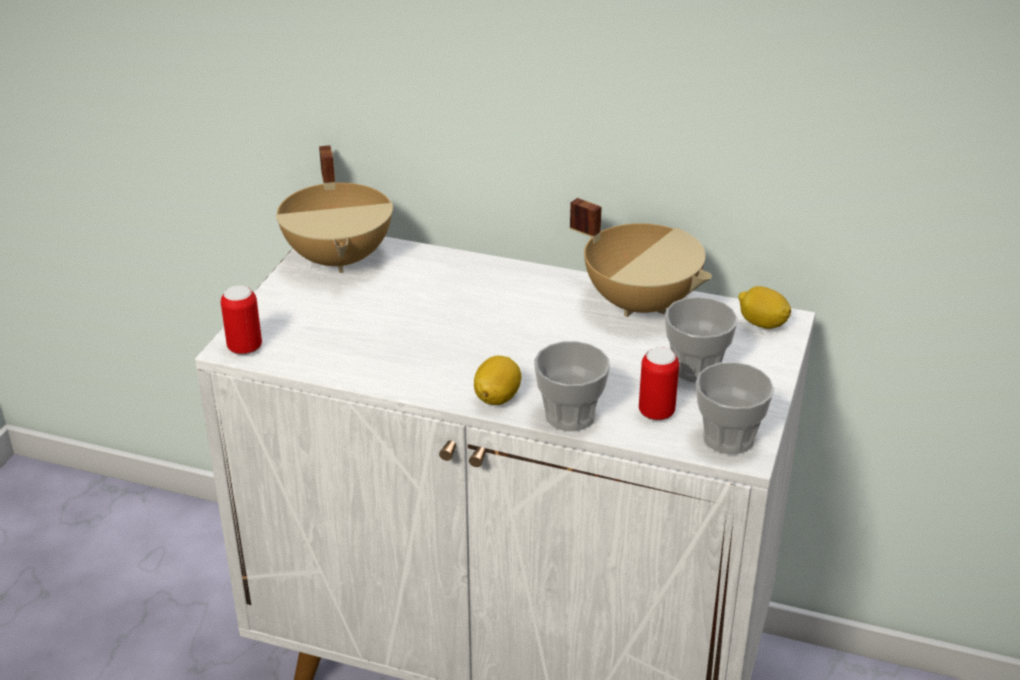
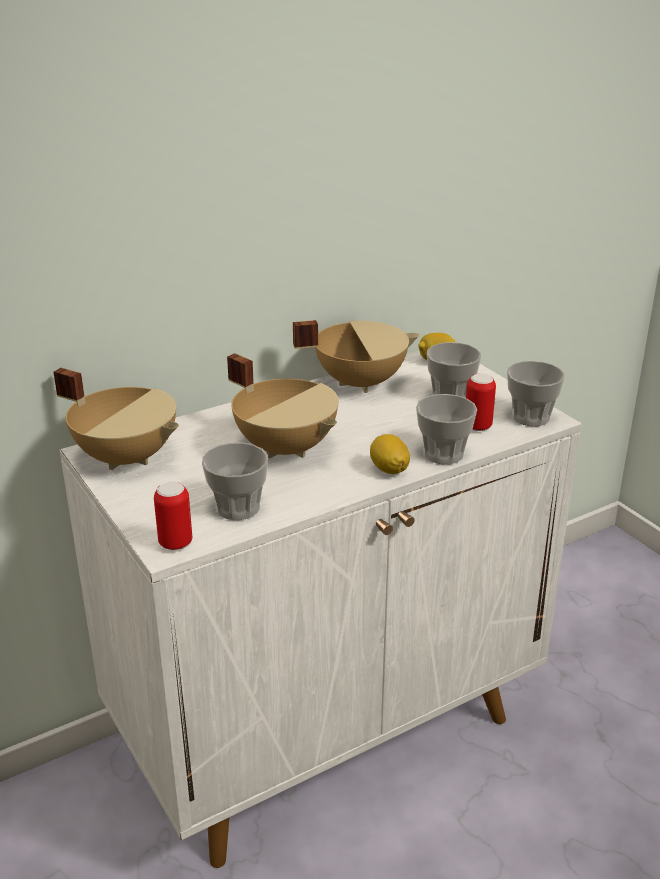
camera: 50 degrees left, 5 degrees down
none -> cup [202,442,268,520]
none -> beige cooking pot [227,353,339,459]

